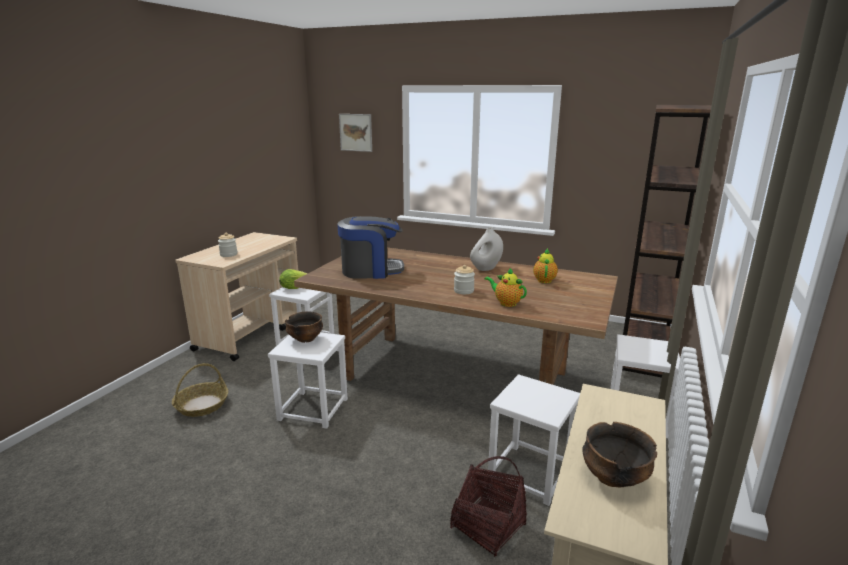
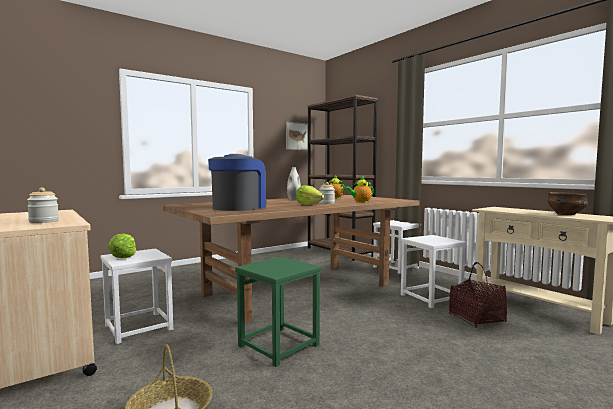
camera: 60 degrees left, 15 degrees down
white stool [268,332,348,429] -> green stool [235,257,321,367]
bowl [285,311,323,343] -> none
picture [339,114,372,152] -> picture moved to [286,122,308,150]
none -> lettuce [296,185,324,206]

